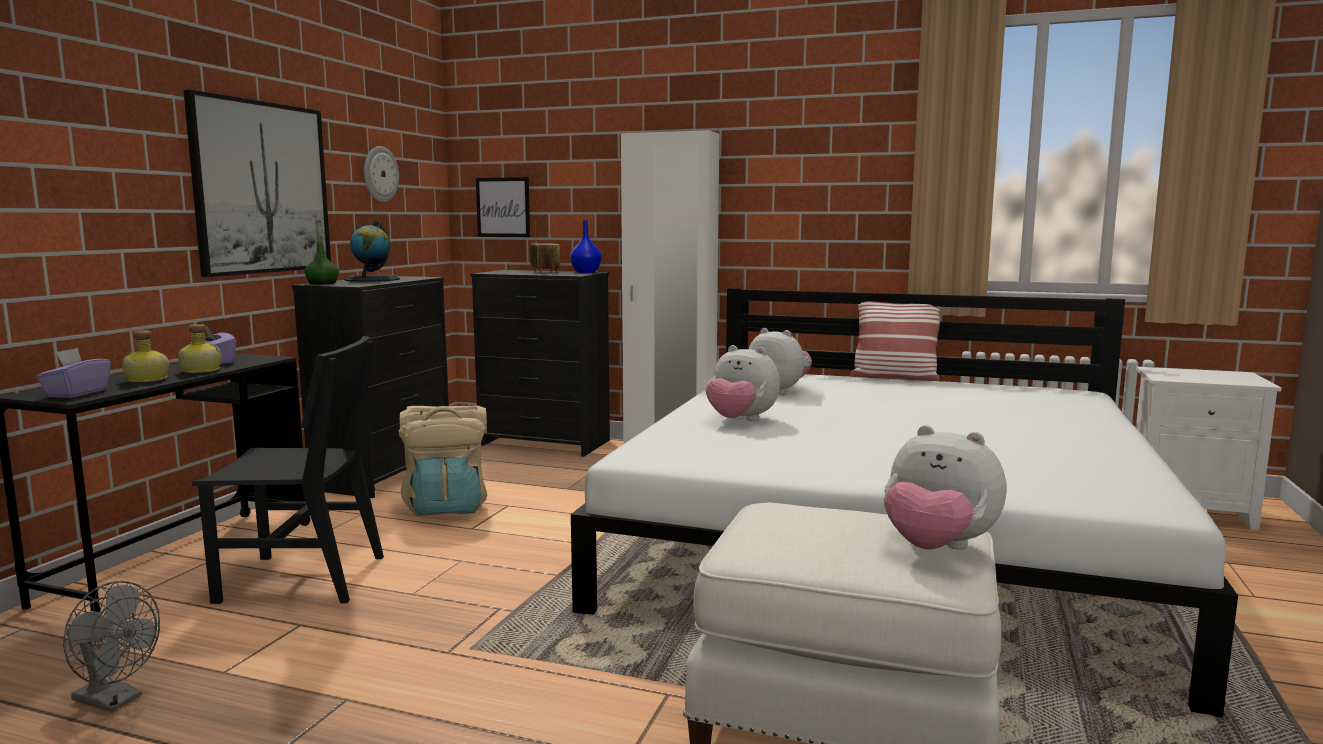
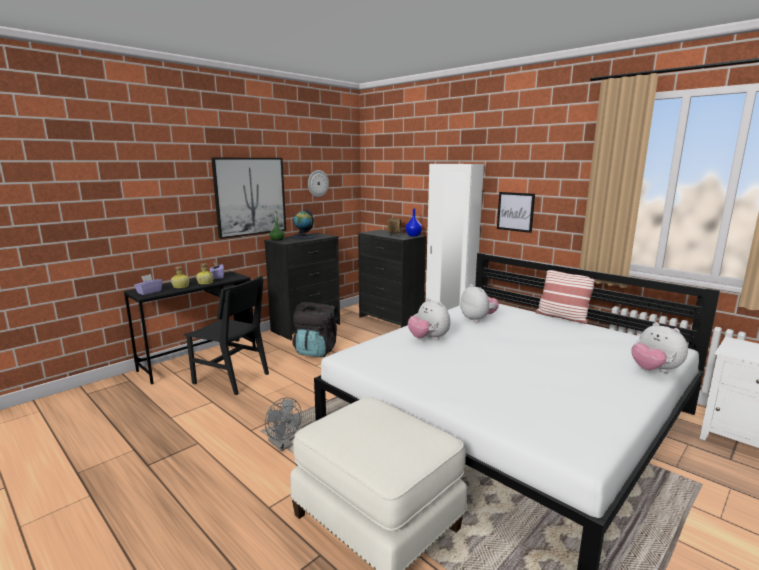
camera: 25 degrees right, 5 degrees up
grey fan [63,581,160,712] -> grey fan moved to [265,397,302,451]
beige backpack [398,406,487,516] -> black backpack [292,302,337,357]
picture [476,177,530,237] -> picture moved to [497,192,535,233]
plush toy [884,425,1007,549] -> plush toy moved to [631,322,688,373]

